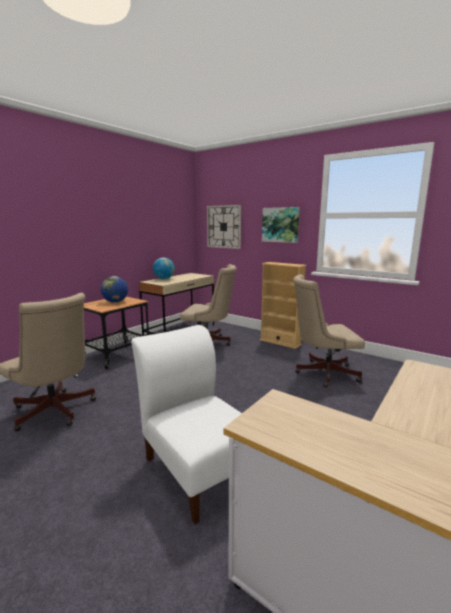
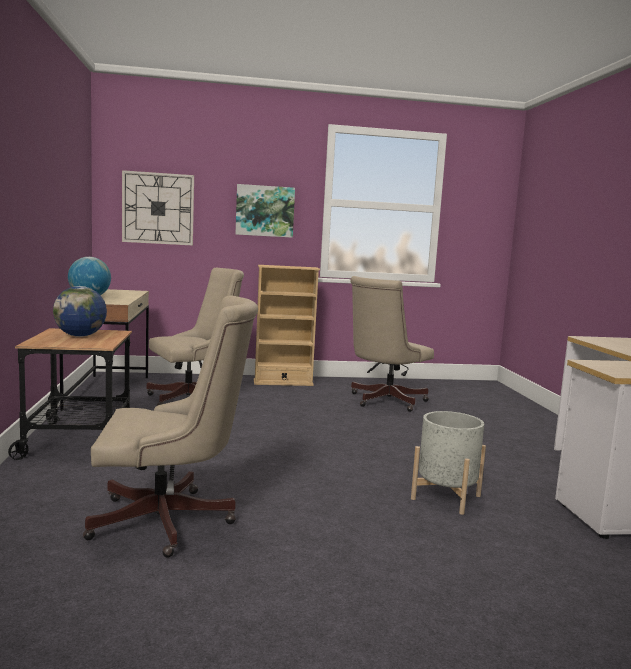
camera: 45 degrees left, 5 degrees down
white chair [131,325,242,524] -> grey planter [411,411,486,515]

